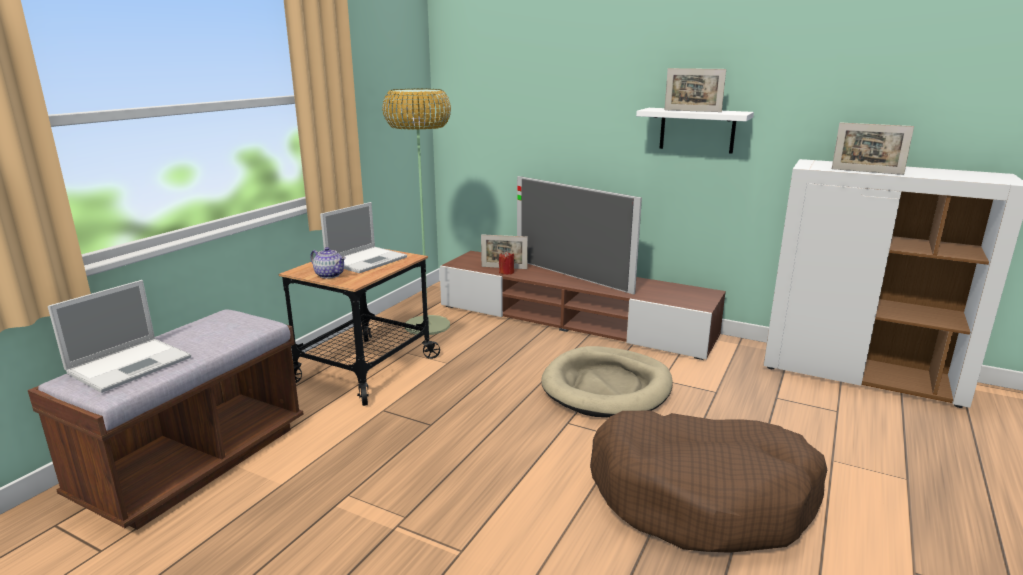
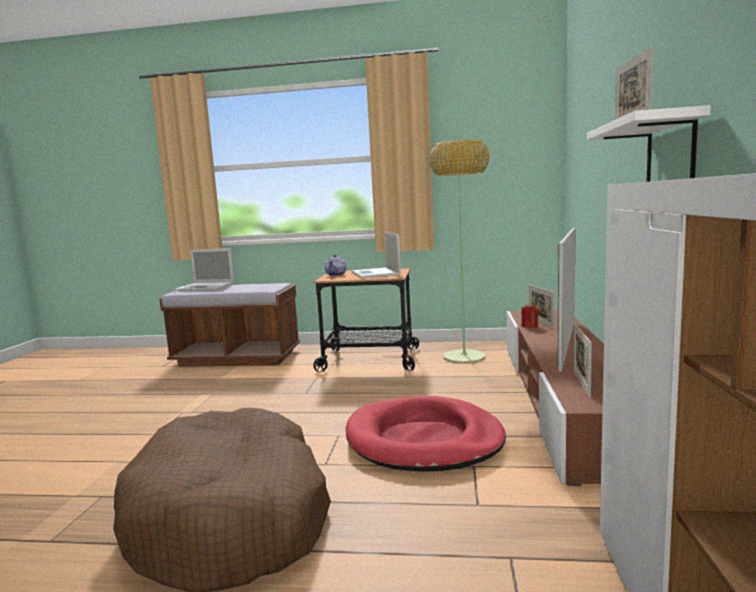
camera: 70 degrees right, 10 degrees down
laptop [320,202,407,273] -> laptop turned 60 degrees clockwise [352,232,401,279]
beige dog bed [541,346,673,417] -> red dog bed [346,396,506,471]
picture frame [832,122,914,175] -> picture frame moved to [573,324,592,397]

